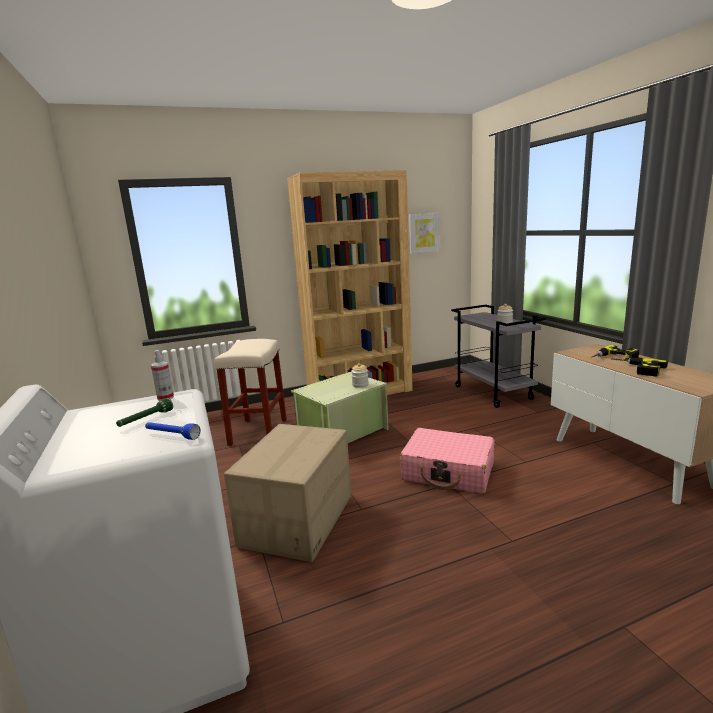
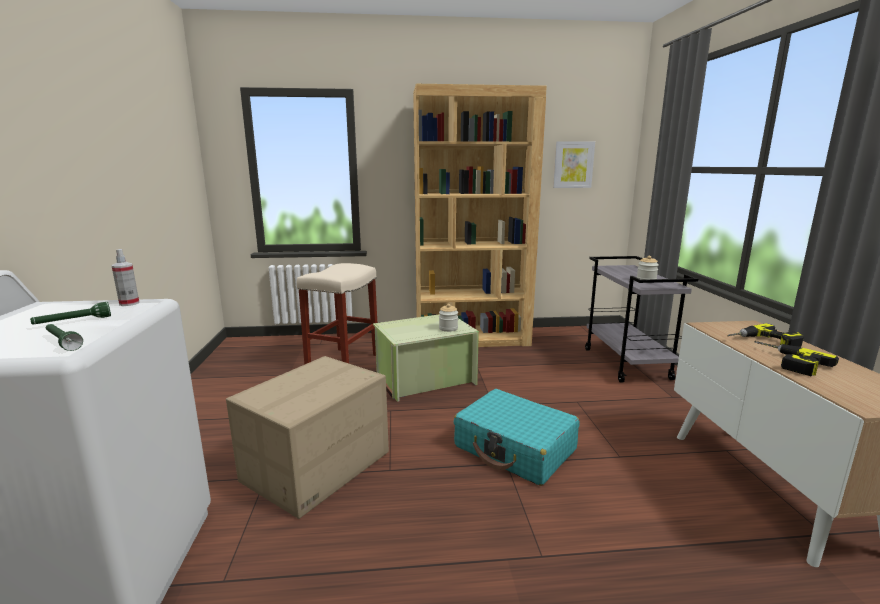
camera: 15 degrees right, 0 degrees up
blue flashlight [145,422,200,440] -> green flashlight [46,324,83,351]
pink suitcase [400,428,494,494] -> turquoise suitcase [454,389,580,486]

